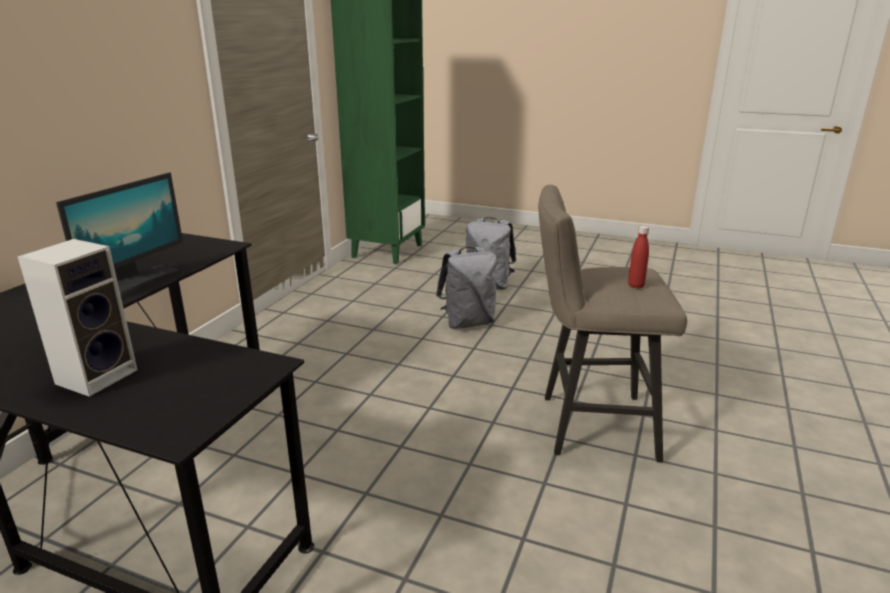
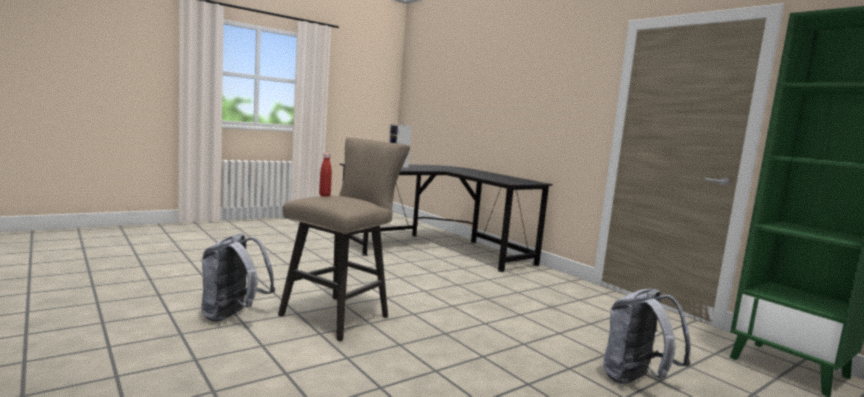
camera: 120 degrees right, 15 degrees down
monitor [56,172,183,299] -> none
grey backpack [436,246,497,329] -> grey backpack moved to [201,233,275,322]

